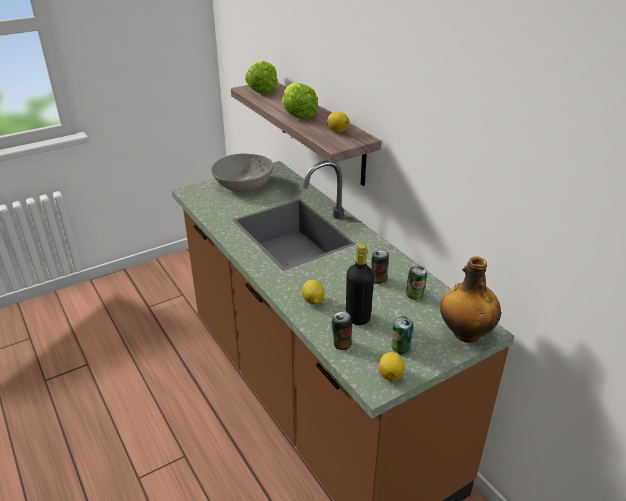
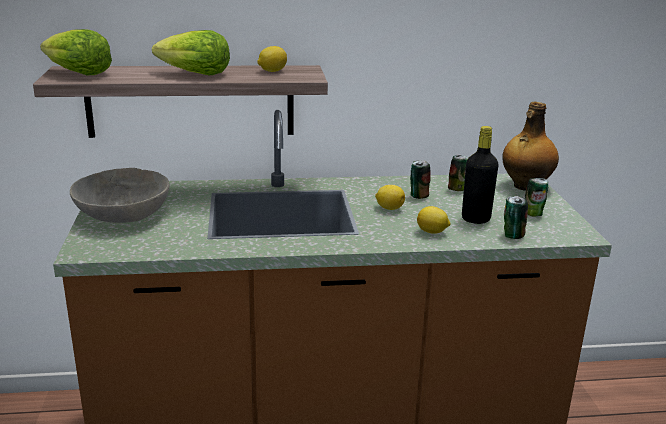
camera: 65 degrees left, 10 degrees down
lemon [378,352,405,381] -> lemon moved to [375,185,405,210]

